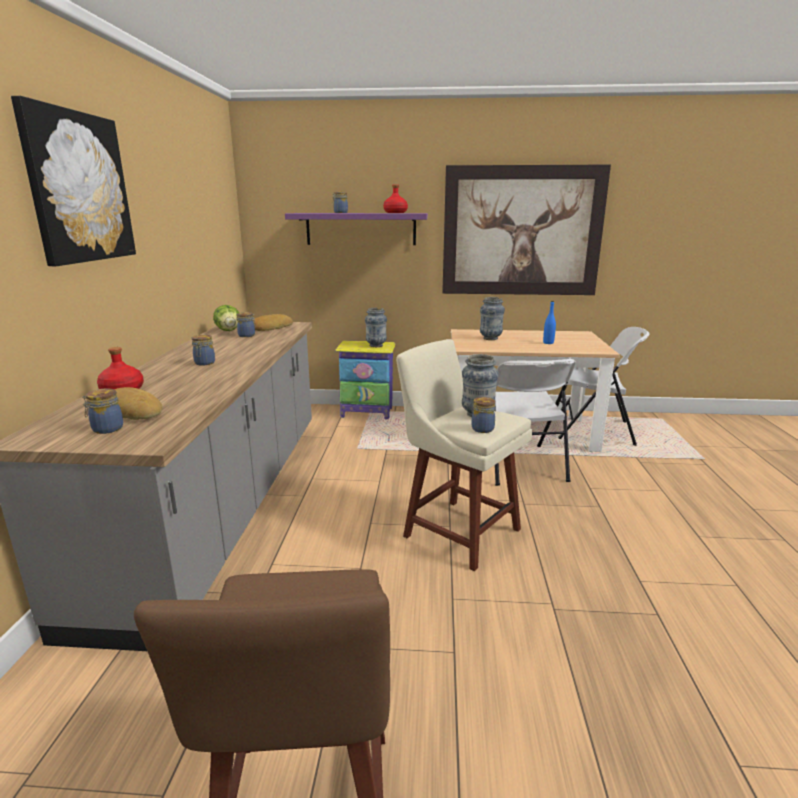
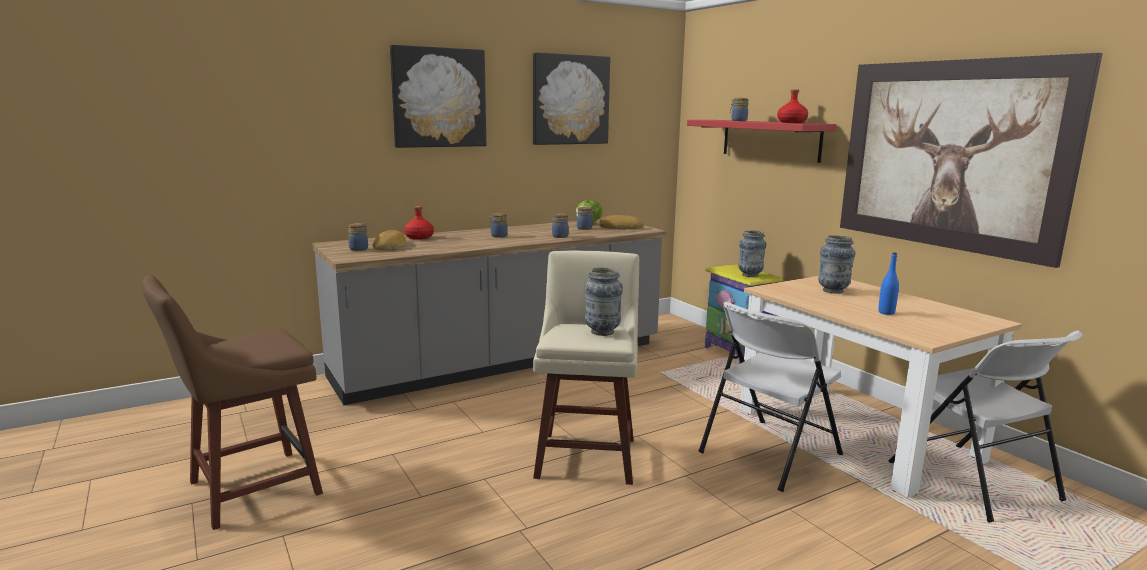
camera: 55 degrees right, 5 degrees down
purple shelf [285,213,428,245] -> red shelf [687,120,837,163]
jar [472,397,495,433] -> jar moved to [552,213,569,238]
none -> picture [533,53,610,145]

